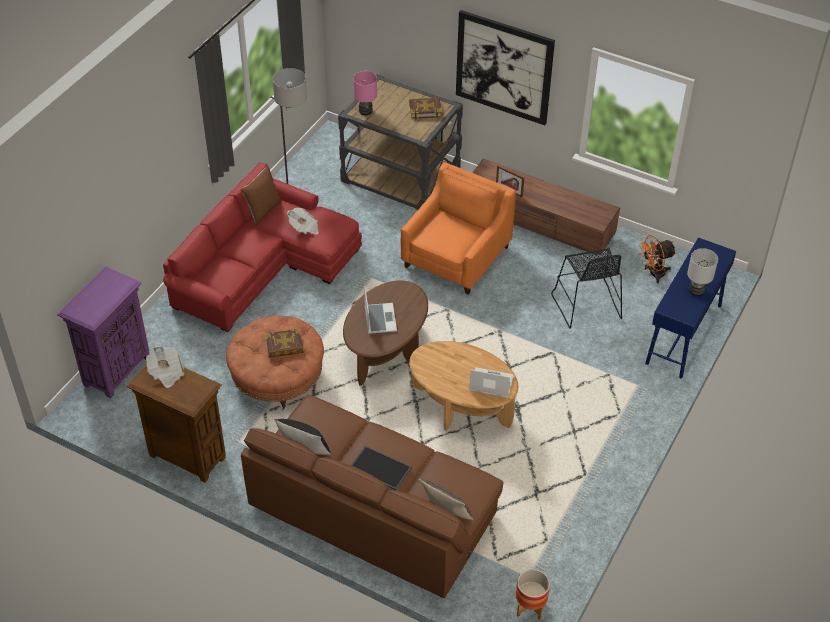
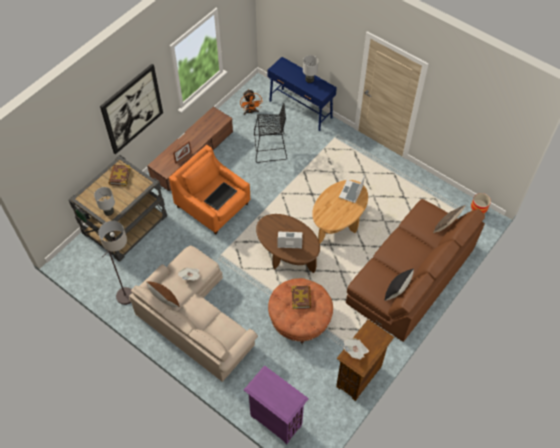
camera: 80 degrees left, 10 degrees up
red sofa [163,163,362,332] -> beige sofa [129,246,258,382]
tray [351,446,412,490] -> tray moved to [204,182,237,211]
pink table lamp [353,71,377,115] -> grey table lamp [94,187,115,216]

